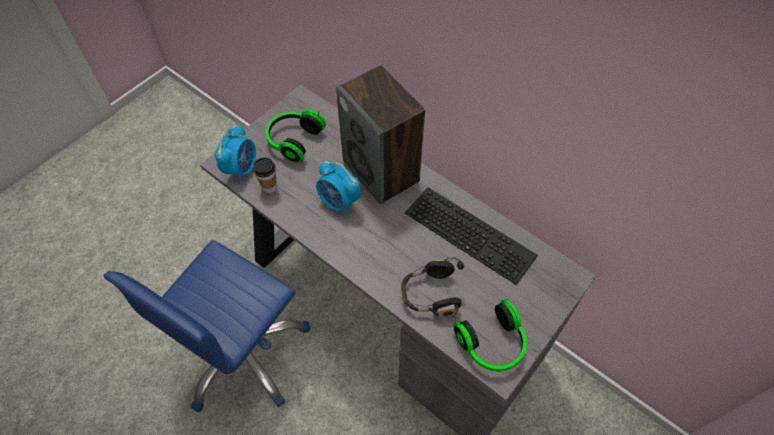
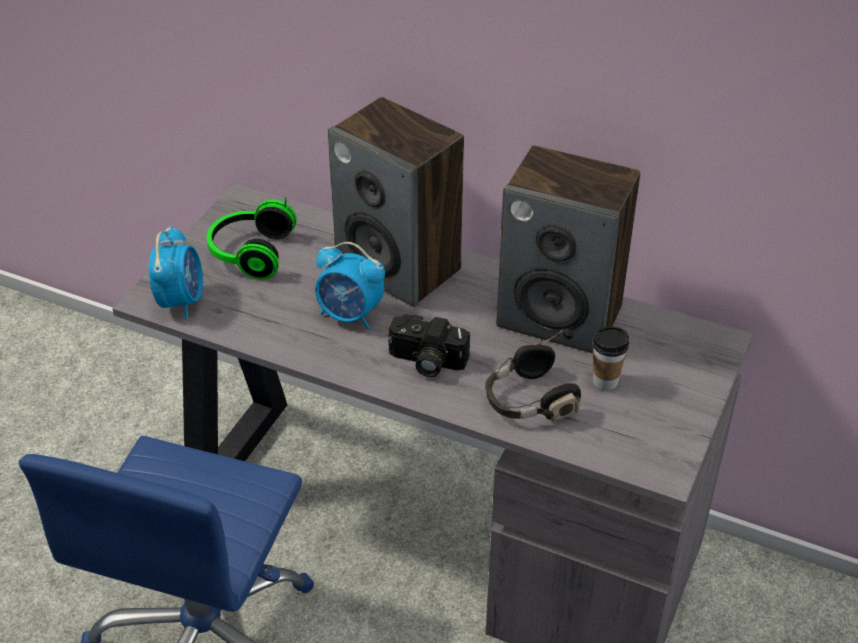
camera: 15 degrees left, 15 degrees down
cup [253,157,277,193] -> cup moved to [592,327,629,390]
keyboard [405,187,538,285] -> speaker [496,146,640,354]
headphones [453,299,527,371] -> none
none -> camera [388,314,470,377]

